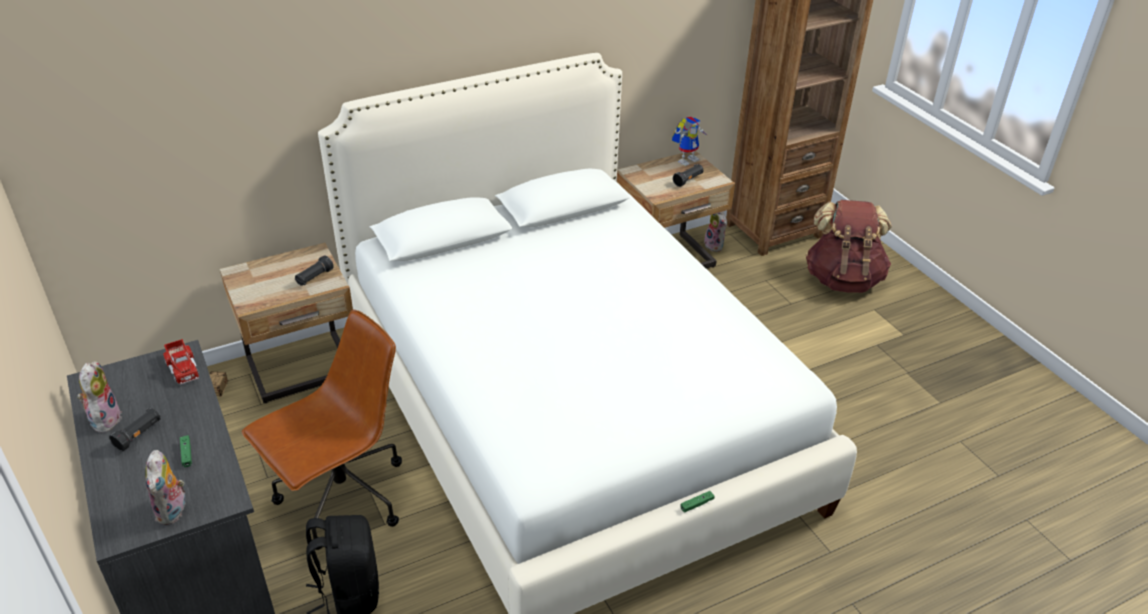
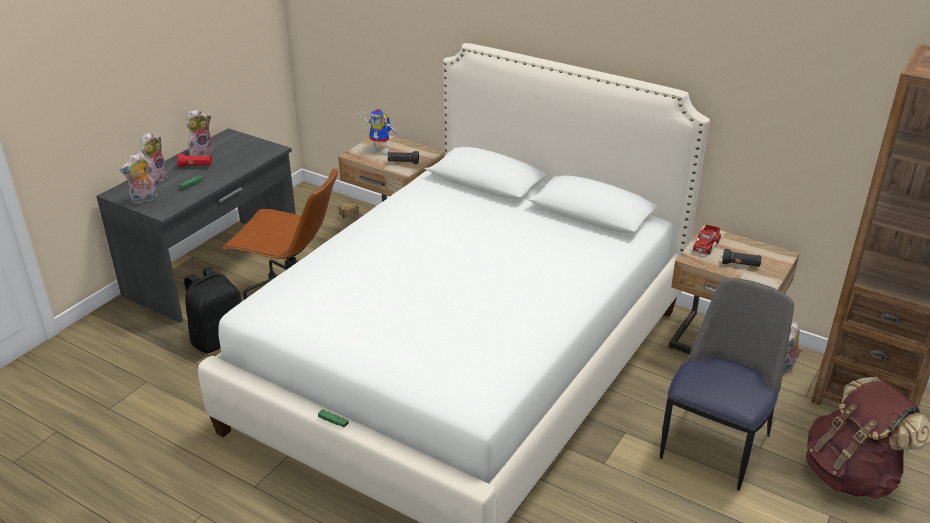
camera: 60 degrees right, 5 degrees down
black flashlight [109,408,161,451] -> red flashlight [177,154,212,167]
toy truck [163,339,199,385] -> toy truck moved to [693,224,721,256]
toy robot [672,117,708,166] -> toy robot moved to [358,109,400,154]
none -> plush toy [140,132,167,183]
none -> chair [660,278,794,491]

